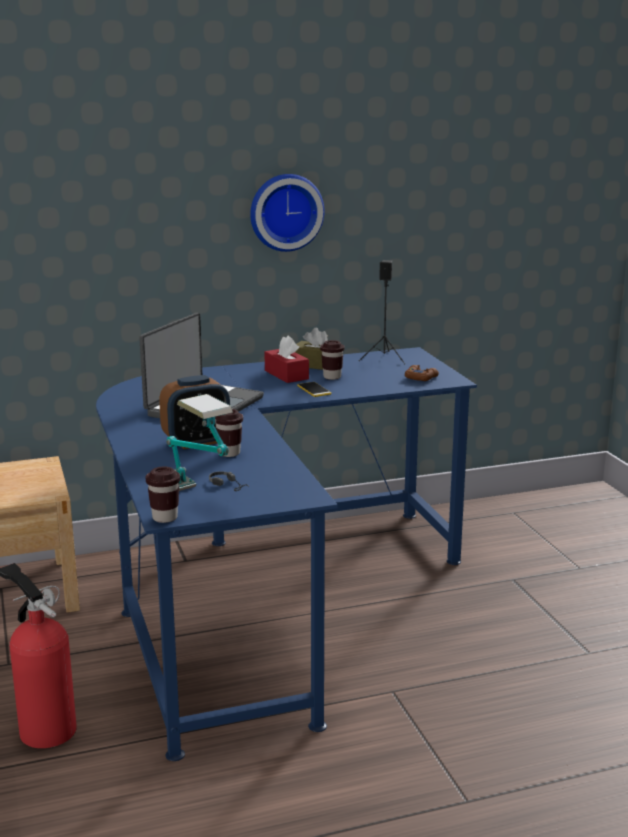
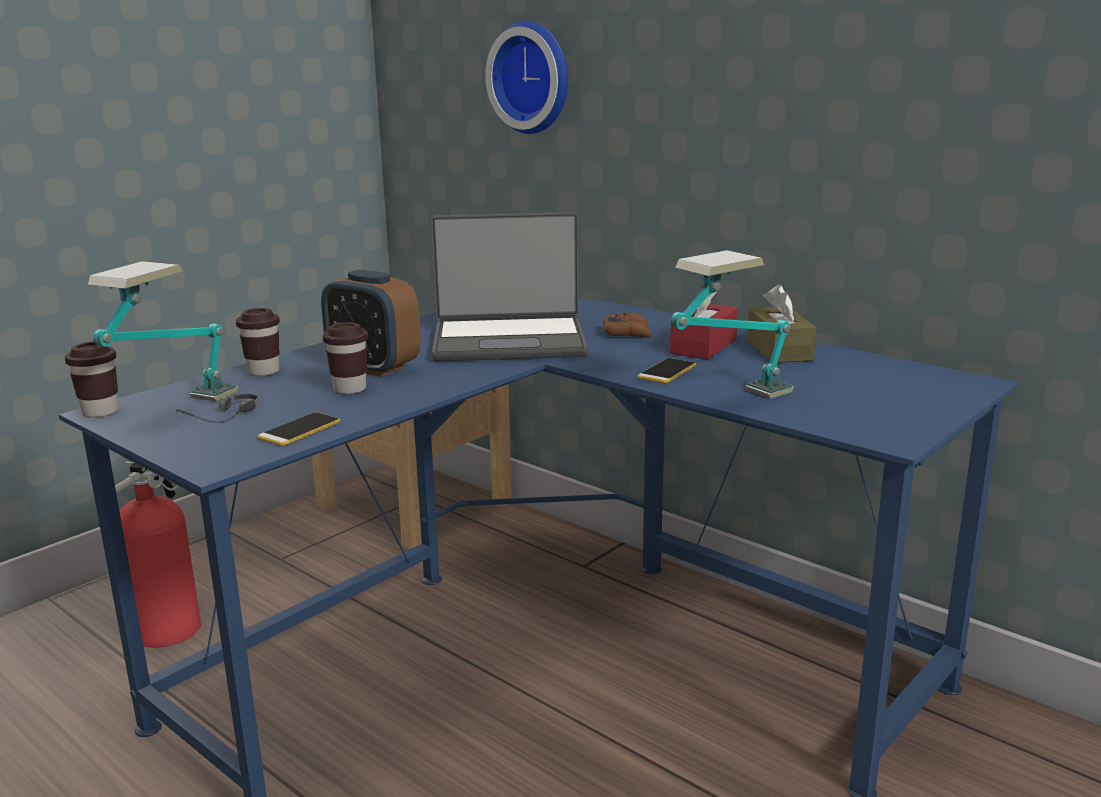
camera: 60 degrees right, 0 degrees up
wall clock [250,174,324,252] -> wall clock moved to [485,21,568,134]
brown cup [320,340,345,380] -> brown cup moved to [236,308,280,376]
black speaker [359,260,405,364] -> none
brown game controller [405,365,439,381] -> brown game controller moved to [603,312,652,338]
none -> phone [257,412,340,446]
none -> table lamp [671,250,794,399]

